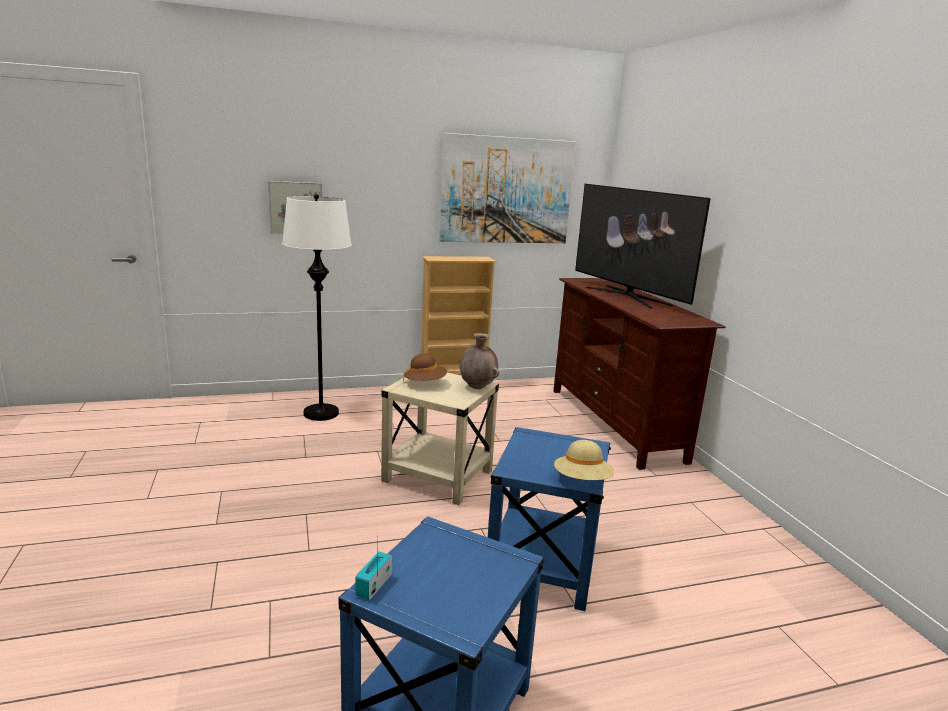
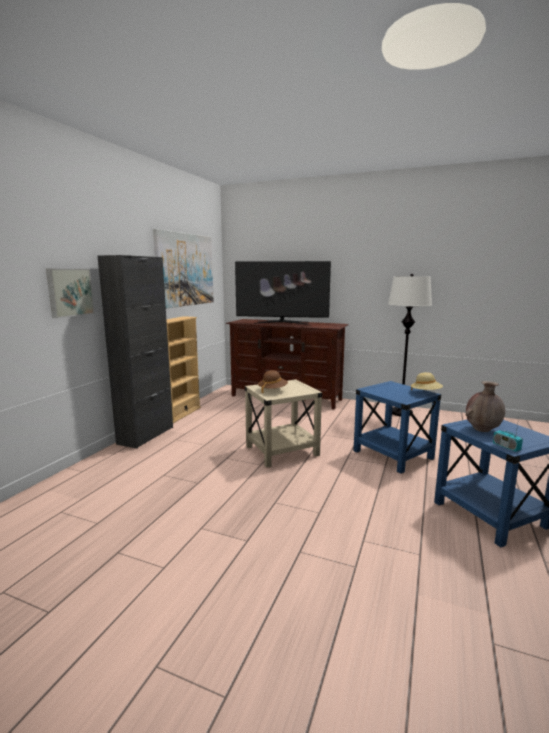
camera: 50 degrees left, 5 degrees down
white floor lamp [282,194,352,421] -> white floor lamp moved to [388,274,432,416]
brown vase [459,333,499,389] -> brown vase moved to [466,381,505,432]
none -> black cabinet [98,255,173,449]

